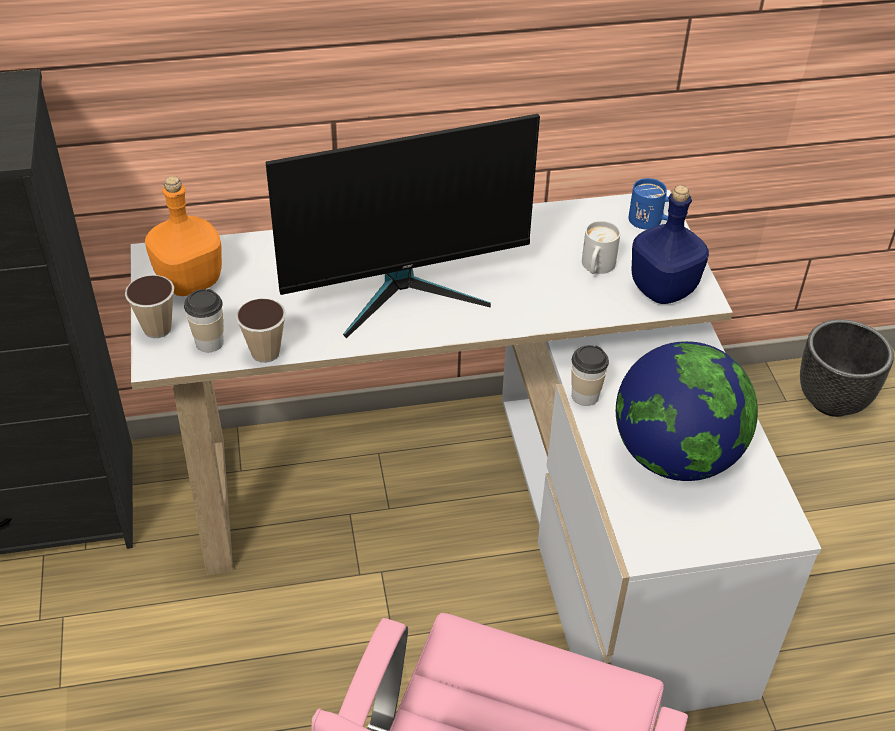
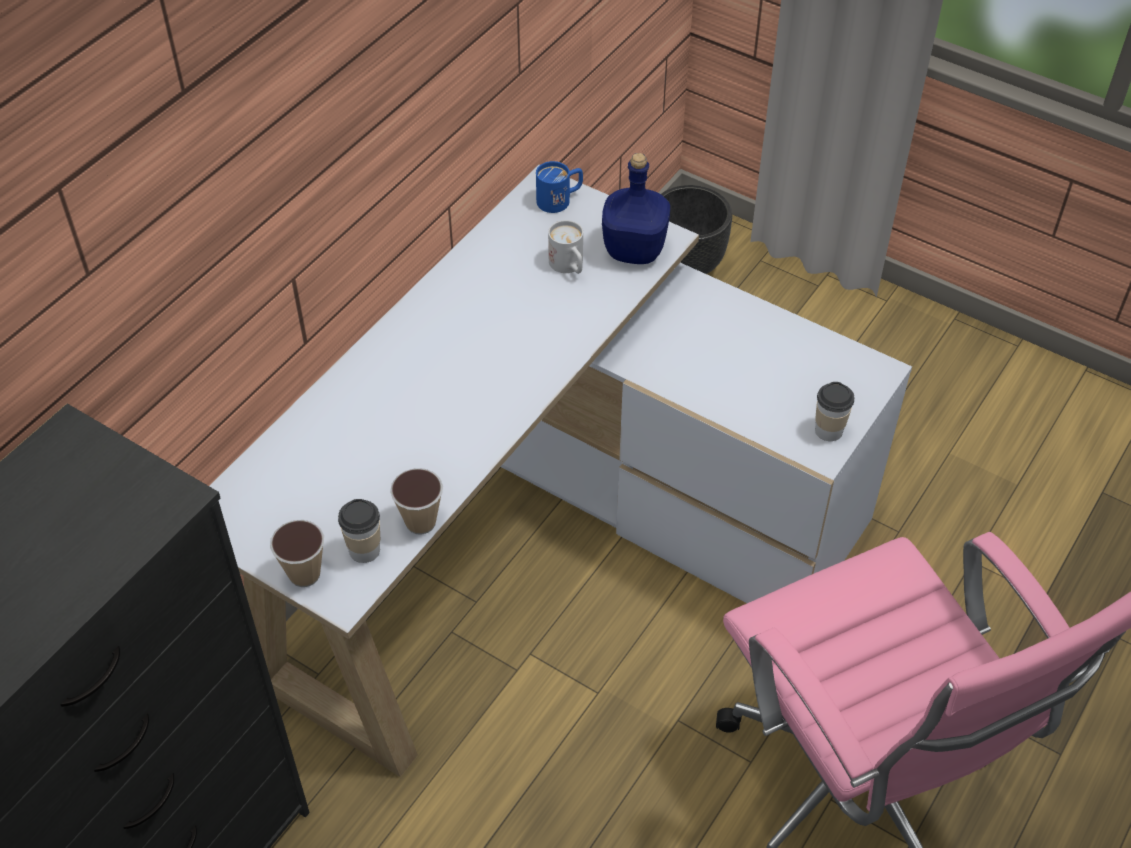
camera: 45 degrees left, 5 degrees up
orange bottle [145,176,222,296] -> none
monitor [266,114,540,338] -> none
cup [571,345,609,406] -> cup moved to [815,382,854,441]
globe [616,341,758,481] -> none

